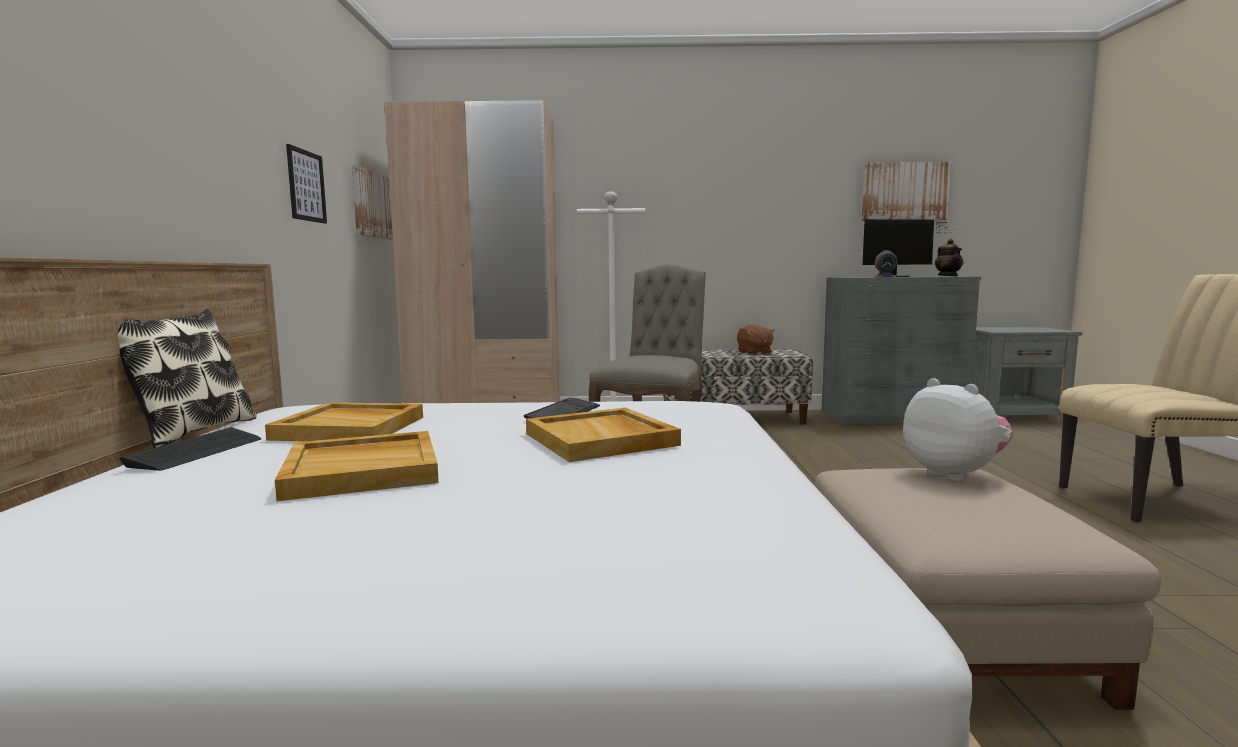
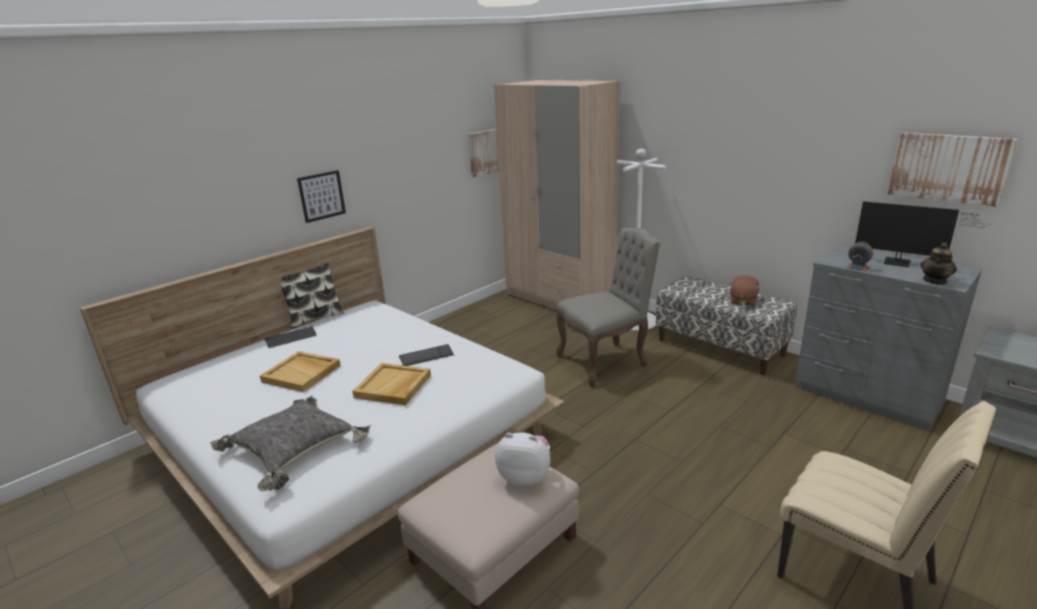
camera: 45 degrees right, 15 degrees up
beige tray [265,402,423,441] -> none
picture [286,144,327,224] -> picture moved to [297,170,346,223]
plush toy [903,378,1013,482] -> plush toy turned 90 degrees counterclockwise [495,432,550,487]
none -> pillow [210,396,371,492]

